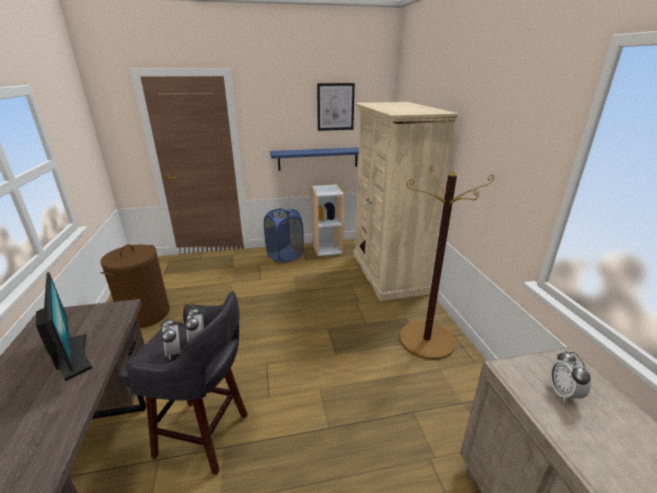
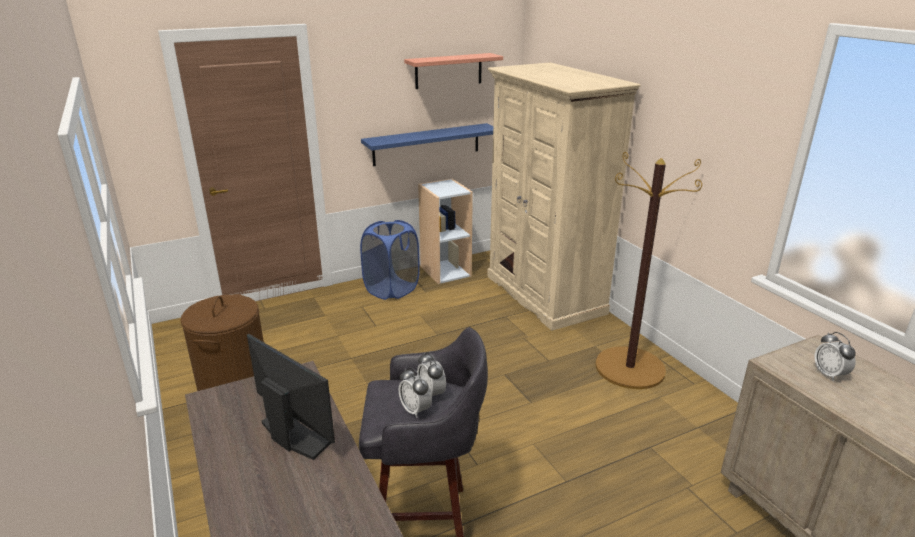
camera: 15 degrees left, 0 degrees up
picture [317,83,355,131] -> shelf [404,53,503,89]

